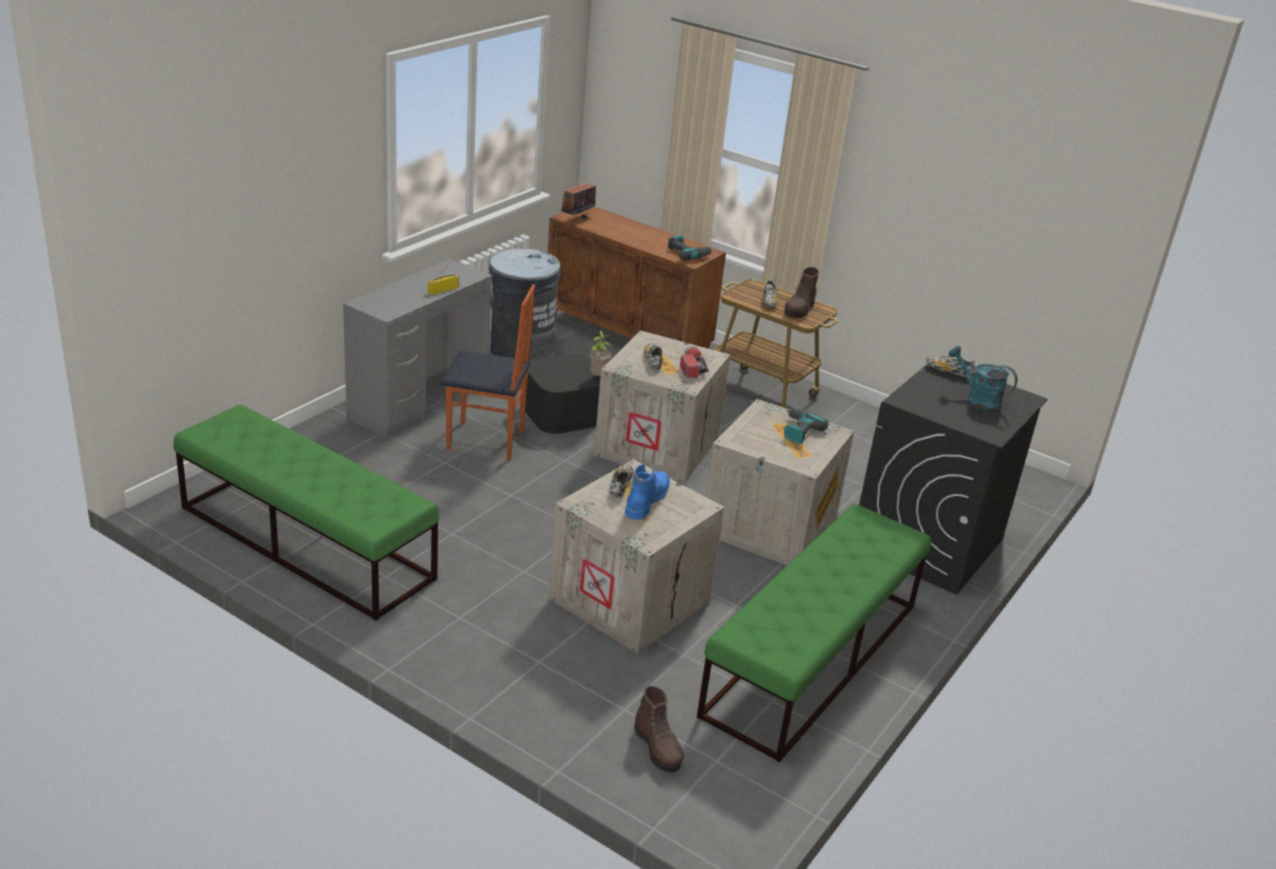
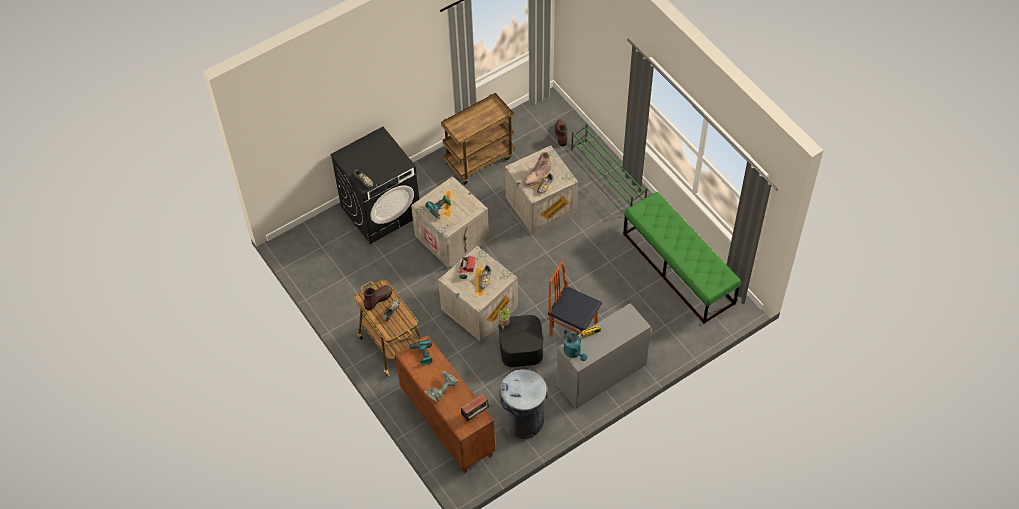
camera: 155 degrees left, 25 degrees up
blue boot [625,464,670,520] -> brown boot [523,152,552,186]
green bench [697,504,931,762] -> brown cart [441,93,514,185]
turquoise watering can [948,346,1017,411] -> turquoise watering can moved to [564,329,587,361]
none -> power drill [425,371,458,402]
none -> green shoe rack [571,123,647,207]

